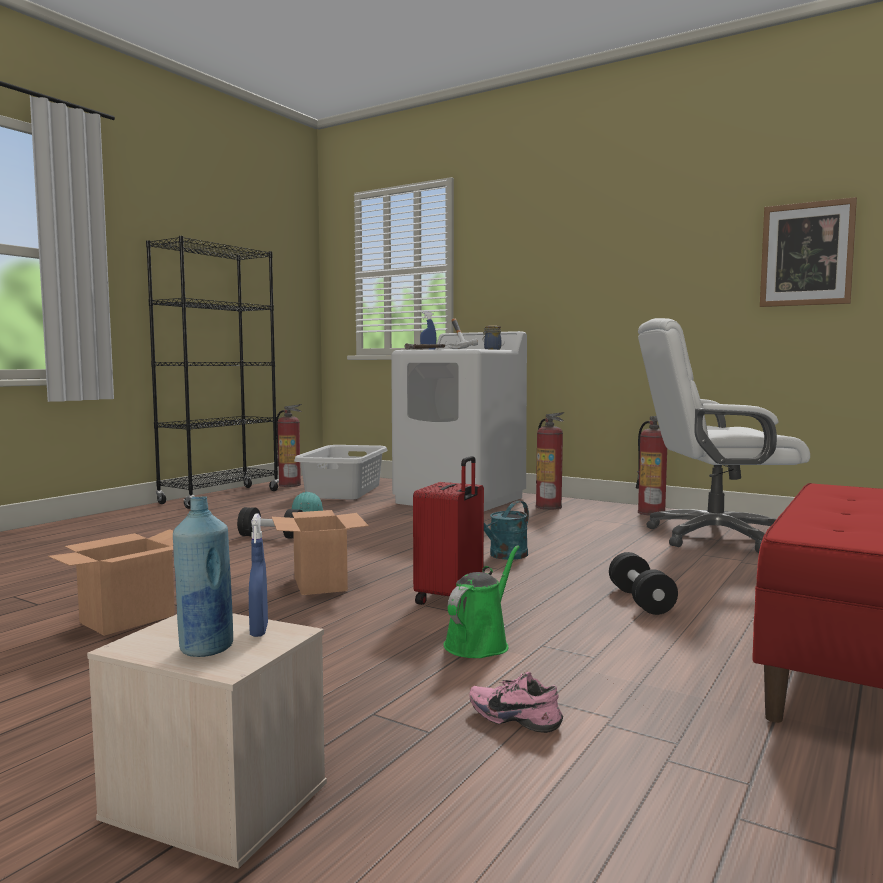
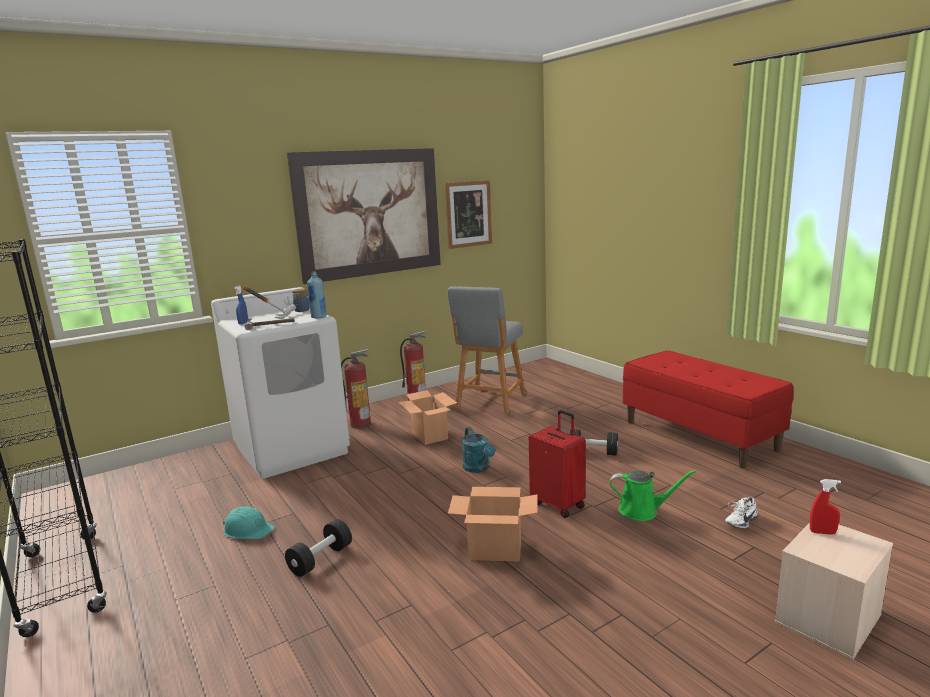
camera: 65 degrees left, 10 degrees up
cardboard box [48,529,175,636] -> cardboard box moved to [399,390,457,445]
blue bottle [173,496,233,657] -> blue bottle moved to [307,272,326,319]
blue spray bottle [249,513,268,637] -> red spray bottle [810,479,841,535]
fire extinguisher [276,404,302,487] -> none
grey laundry basket [294,445,388,500] -> none
green watering can [443,545,519,658] -> green watering can turned 135 degrees clockwise [610,470,696,521]
pink shoe [469,672,563,733] -> white shoe [725,497,758,529]
white office chair [638,318,810,553] -> grey stool [447,286,526,414]
none -> picture [287,148,441,284]

